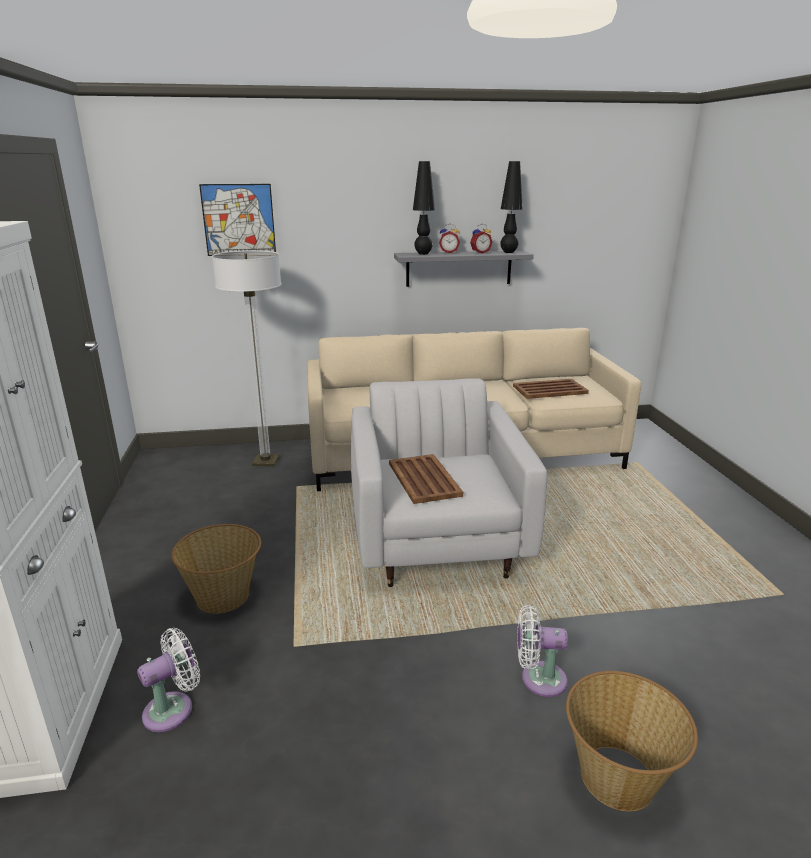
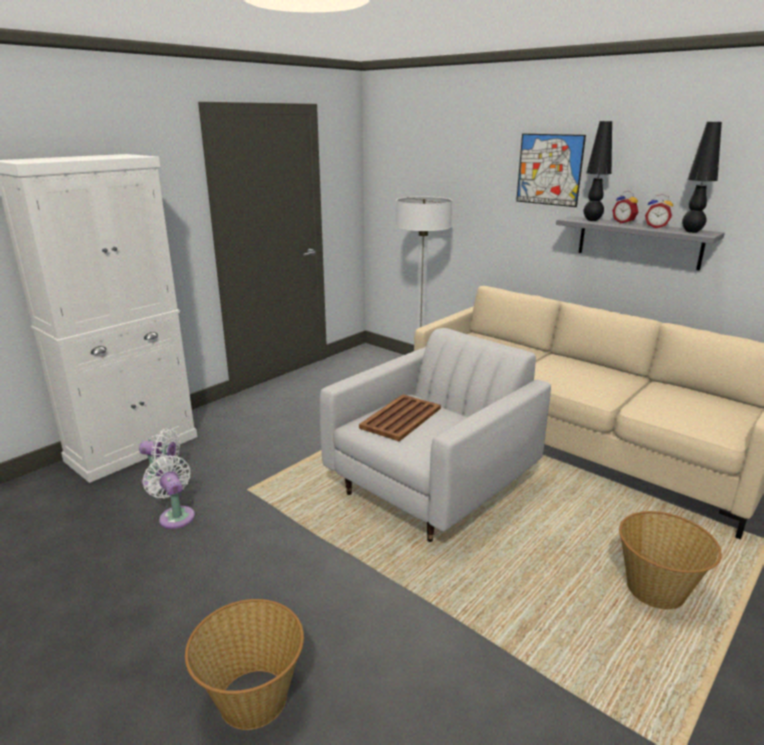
camera: 50 degrees right, 0 degrees up
basket [171,524,261,614] -> basket moved to [619,511,722,609]
picture [199,184,276,256] -> picture moved to [516,134,586,207]
brown tray [513,379,589,399] -> none
white fan [517,605,568,697] -> white fan moved to [143,455,195,529]

